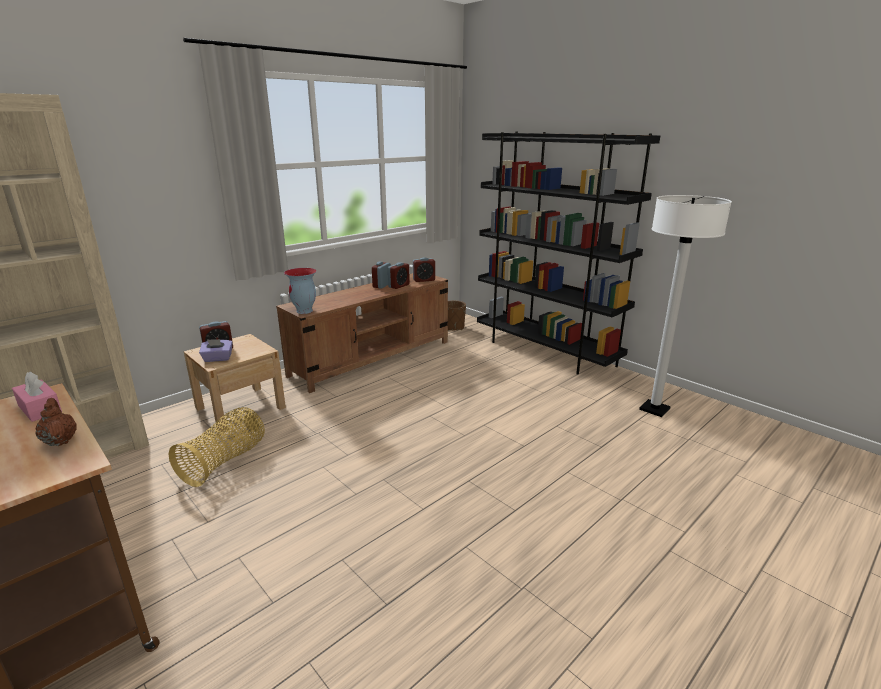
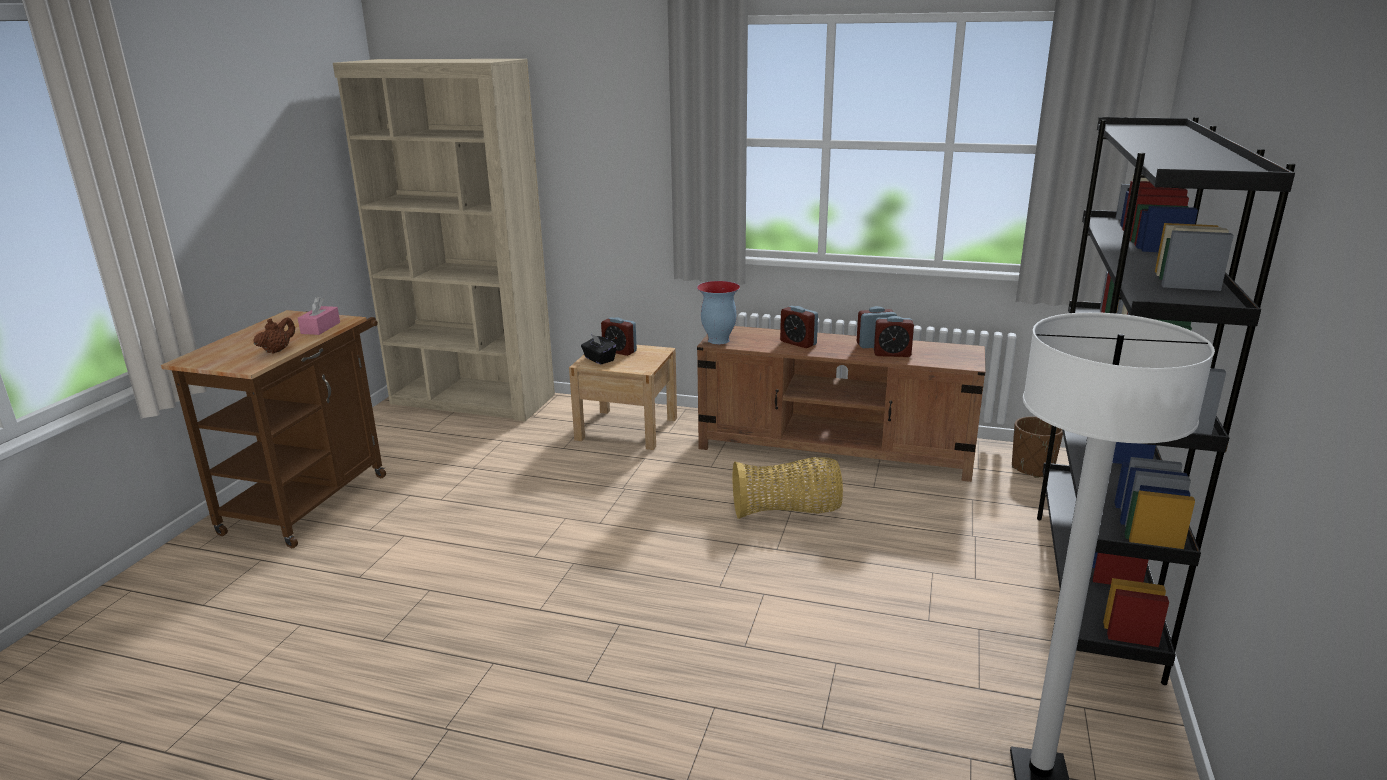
camera: 60 degrees right, 0 degrees up
basket [169,407,265,487] -> basket moved to [732,457,843,519]
purple tissue box [199,339,233,362] -> black tissue box [581,334,617,364]
alarm clock [413,257,435,282] -> alarm clock moved to [780,306,818,348]

